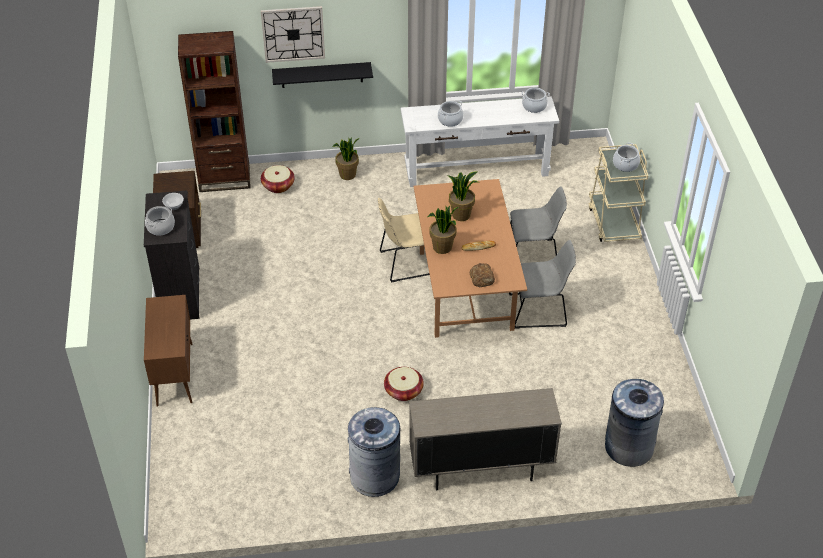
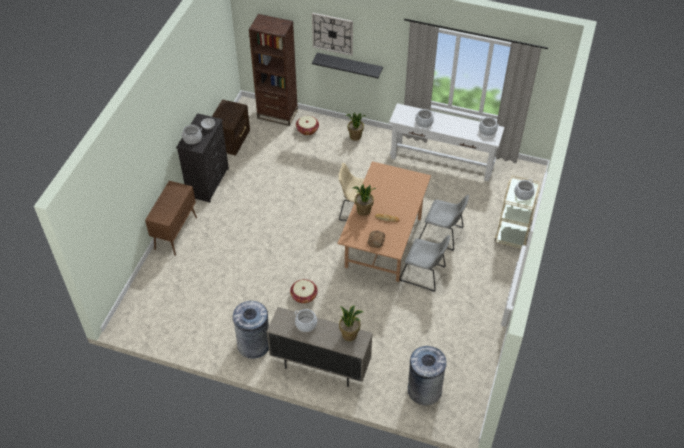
camera: 25 degrees right, 5 degrees up
potted plant [447,171,479,221] -> potted plant moved to [339,305,363,341]
none -> cooking pot [295,309,317,332]

